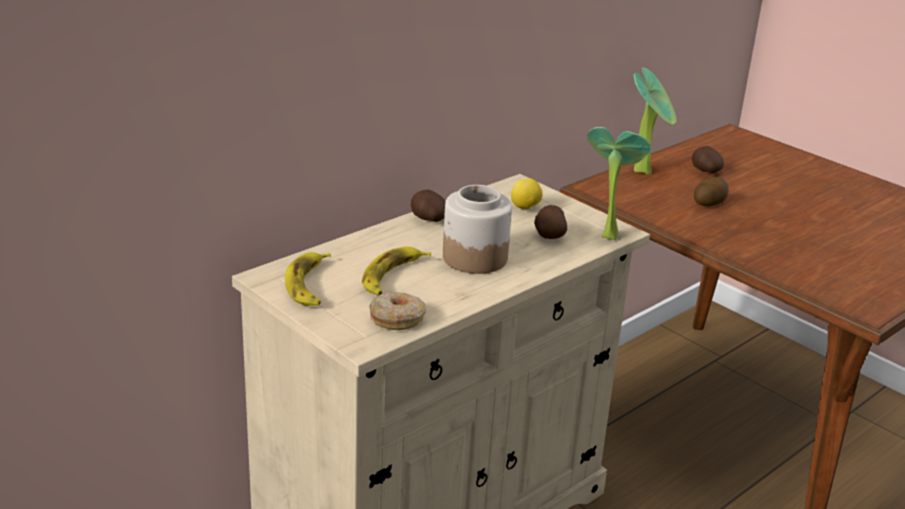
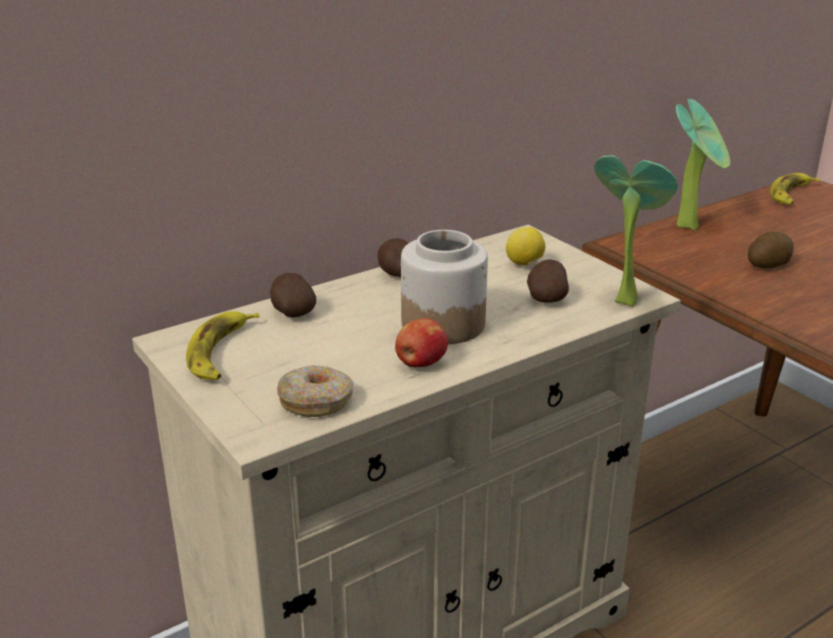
camera: 10 degrees right, 0 degrees up
banana [362,247,431,295] -> banana moved to [770,173,820,205]
potato [692,146,724,173] -> potato moved to [270,273,316,318]
none -> apple [395,318,448,367]

